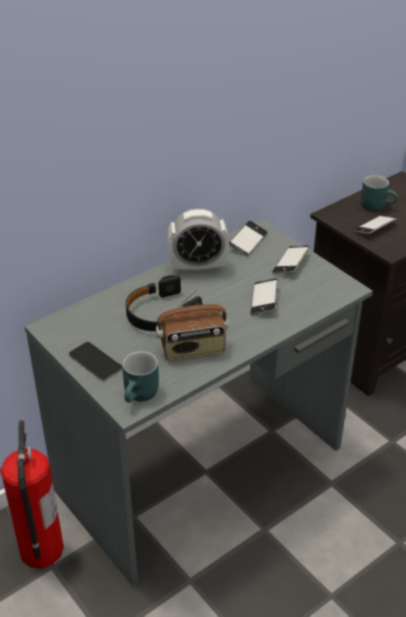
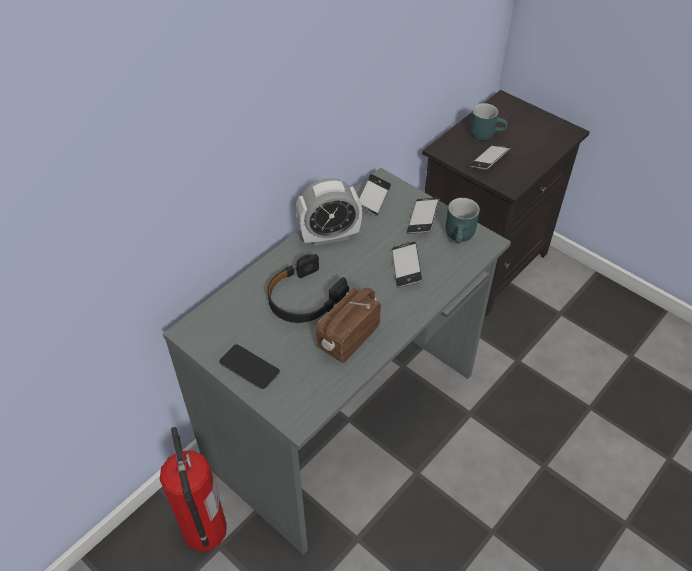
camera: 10 degrees left, 10 degrees up
turquoise mug [122,351,159,403] -> turquoise mug moved to [446,198,480,244]
radio [156,284,228,361] -> radio turned 150 degrees clockwise [316,287,381,363]

